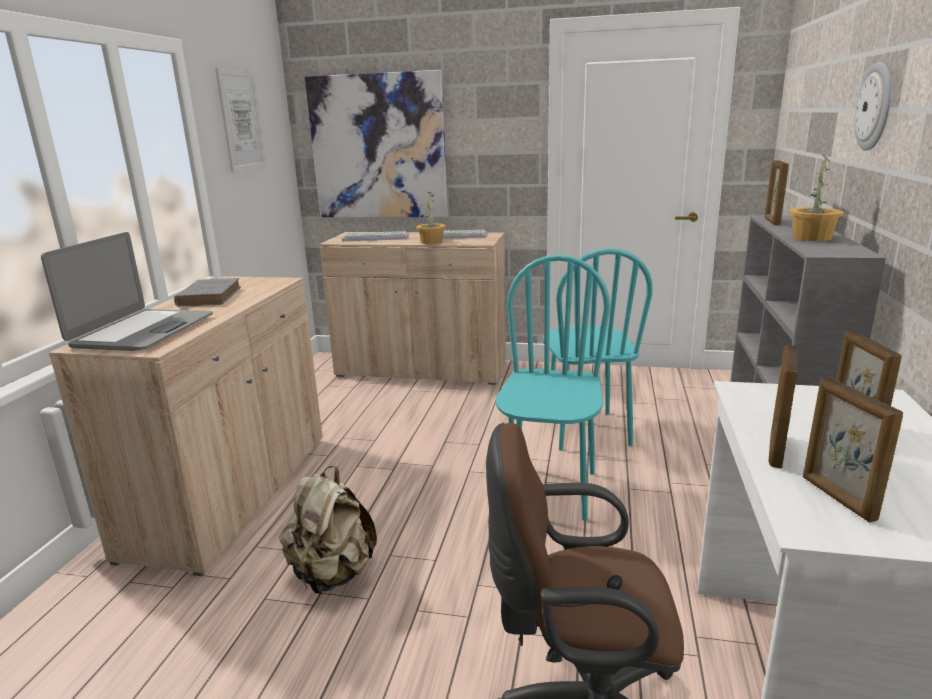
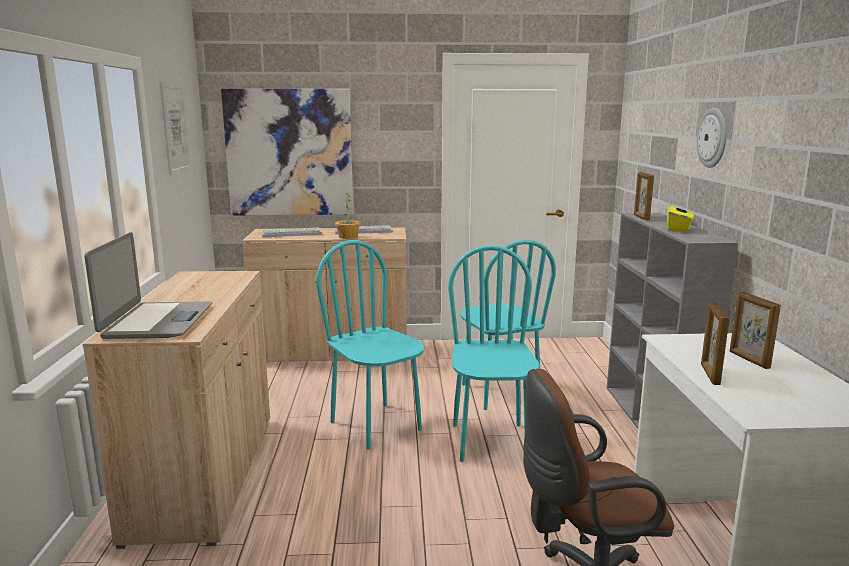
camera: 15 degrees left, 5 degrees down
grey book [174,278,241,307] -> none
beige backpack [279,466,377,594] -> none
potted plant [789,154,844,241] -> yellow tissue box [667,201,694,232]
picture frame [803,378,903,522] -> none
none -> turquoise chair [316,240,424,450]

